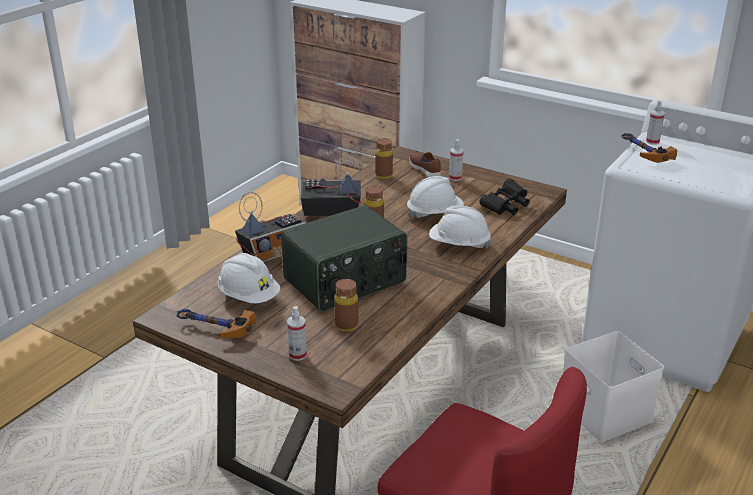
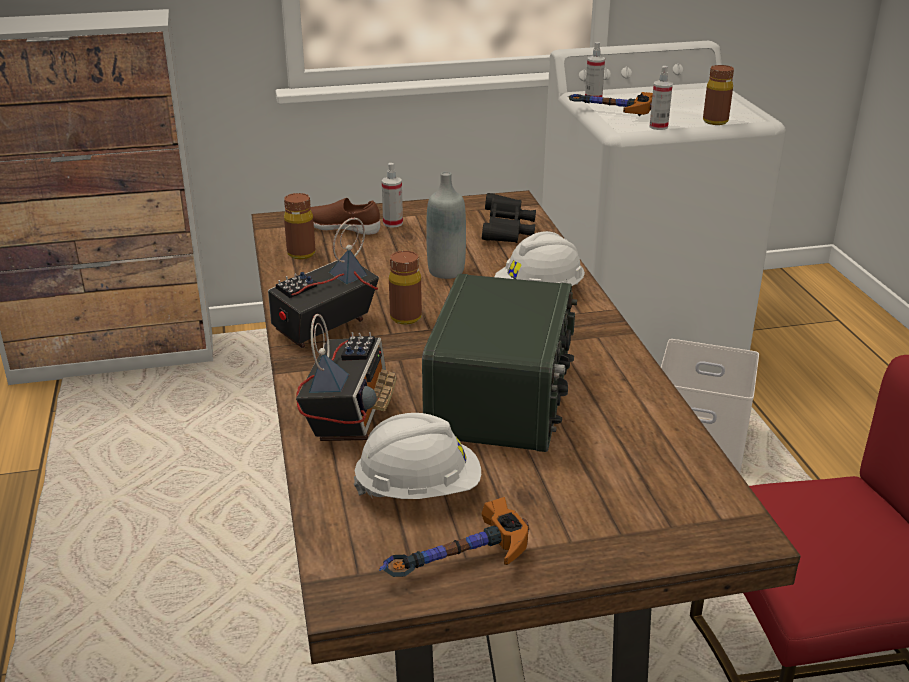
camera: 45 degrees left, 0 degrees up
spray bottle [287,306,307,361] -> spray bottle moved to [649,66,673,130]
brown bottle [334,279,358,332] -> brown bottle moved to [703,65,734,125]
white hard hat [407,176,464,219] -> grey bottle [426,172,466,279]

